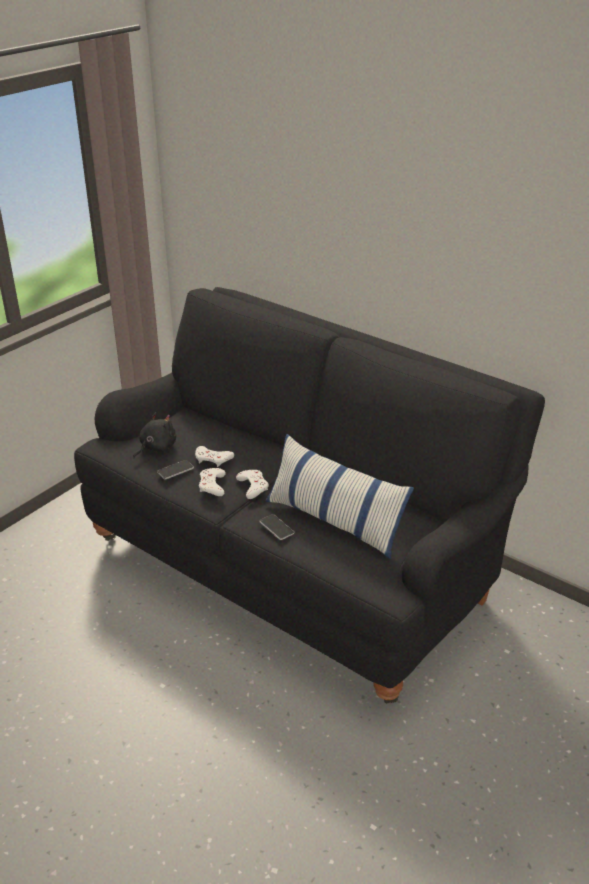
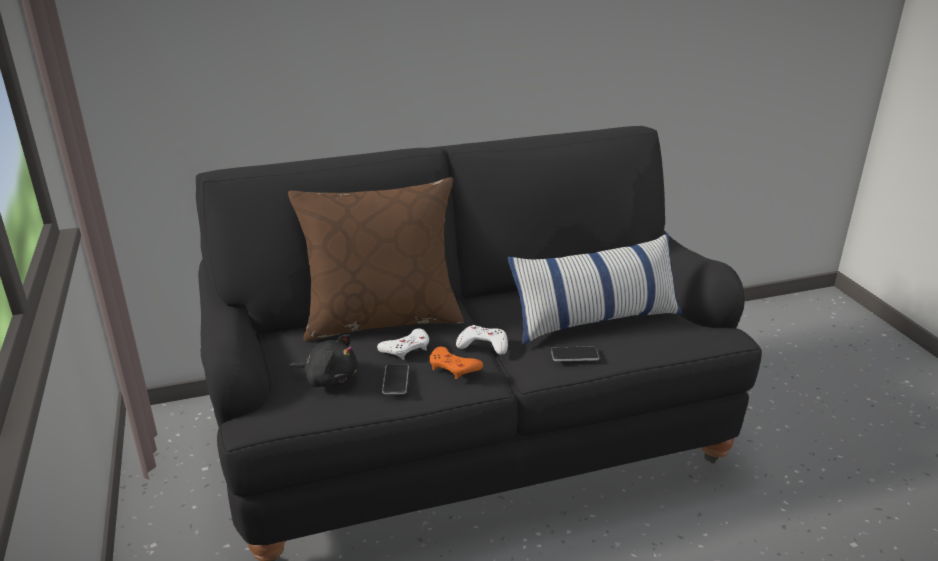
camera: 55 degrees left, 5 degrees down
black plush toy [133,412,176,459] -> black plush toy turned 120 degrees clockwise [288,334,358,387]
white game controller [199,468,226,496] -> orange game controller [429,347,483,379]
none -> brown pillow [288,177,464,342]

